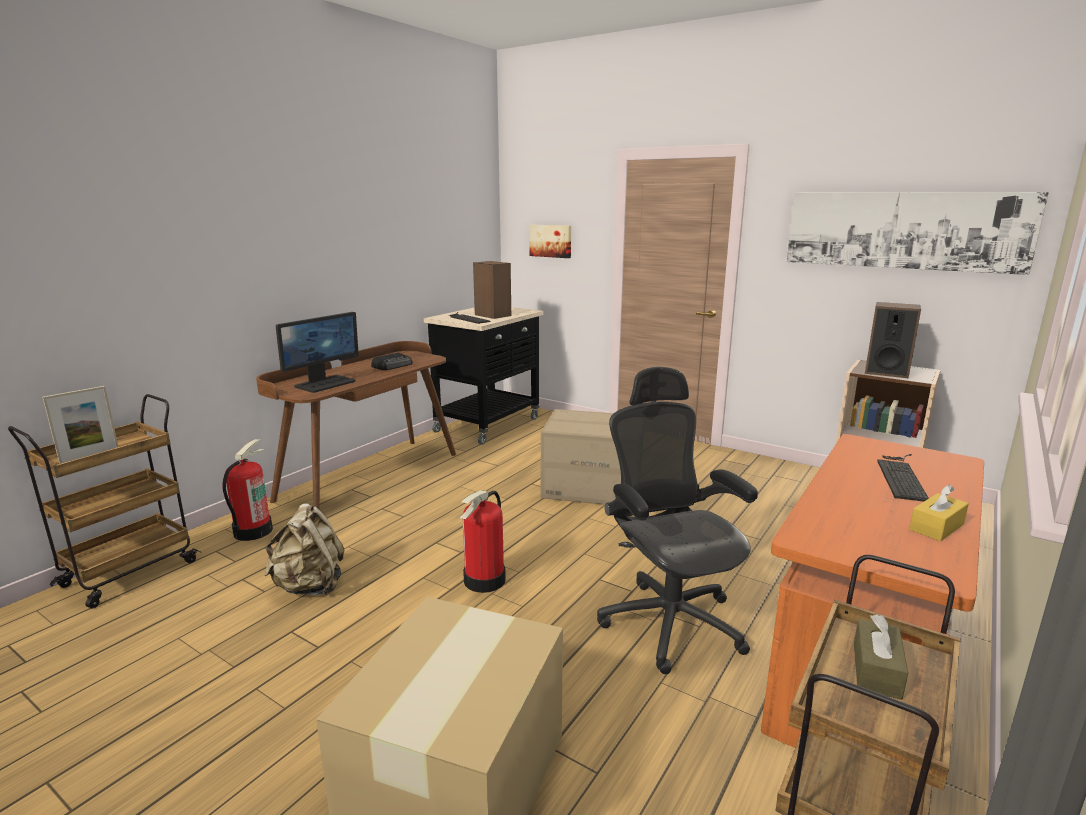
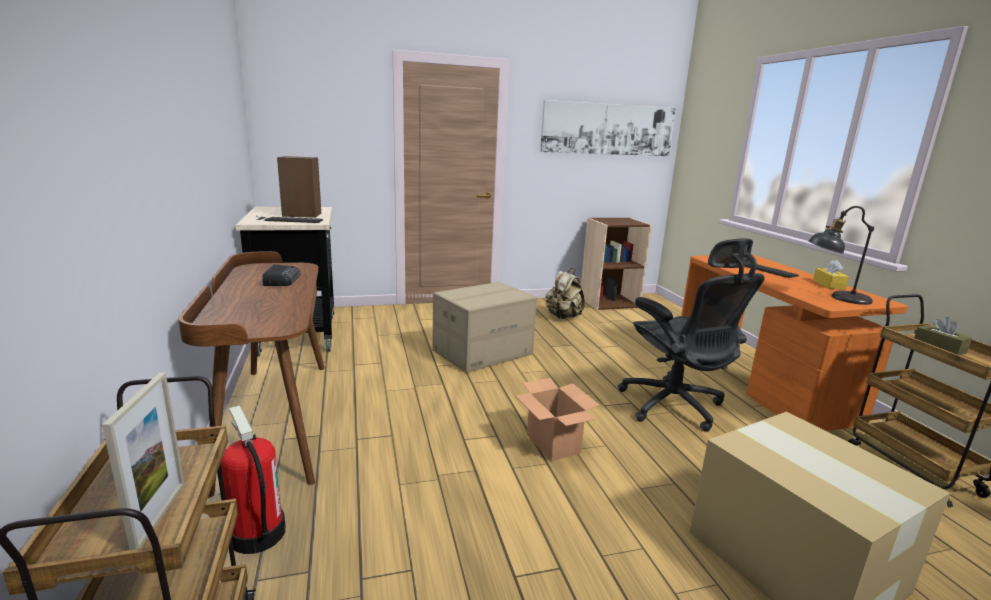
camera: 50 degrees left, 0 degrees up
beige backpack [264,503,344,596] -> beige backpack moved to [546,268,585,319]
monitor [276,312,359,393] -> none
fire extinguisher [460,490,506,593] -> cardboard box [515,378,600,461]
picture [529,225,571,258] -> none
office chair [597,367,758,674] -> office chair turned 135 degrees counterclockwise [617,238,764,432]
speaker [865,302,921,378] -> none
none -> grey table lamp [808,206,874,305]

